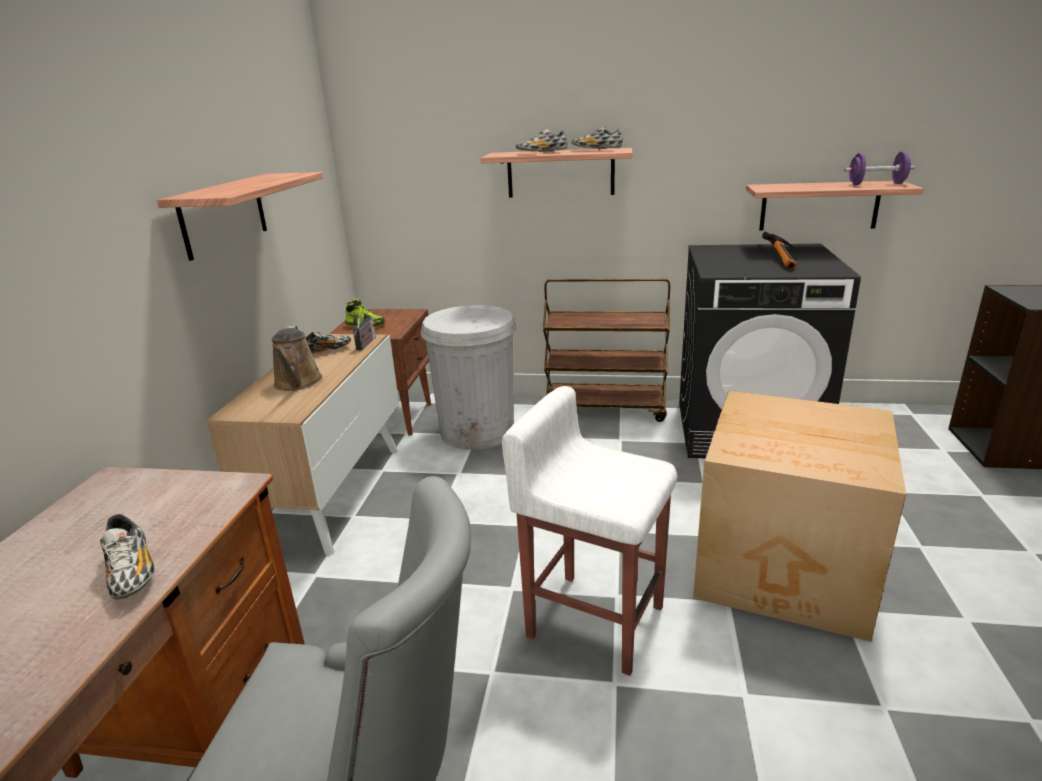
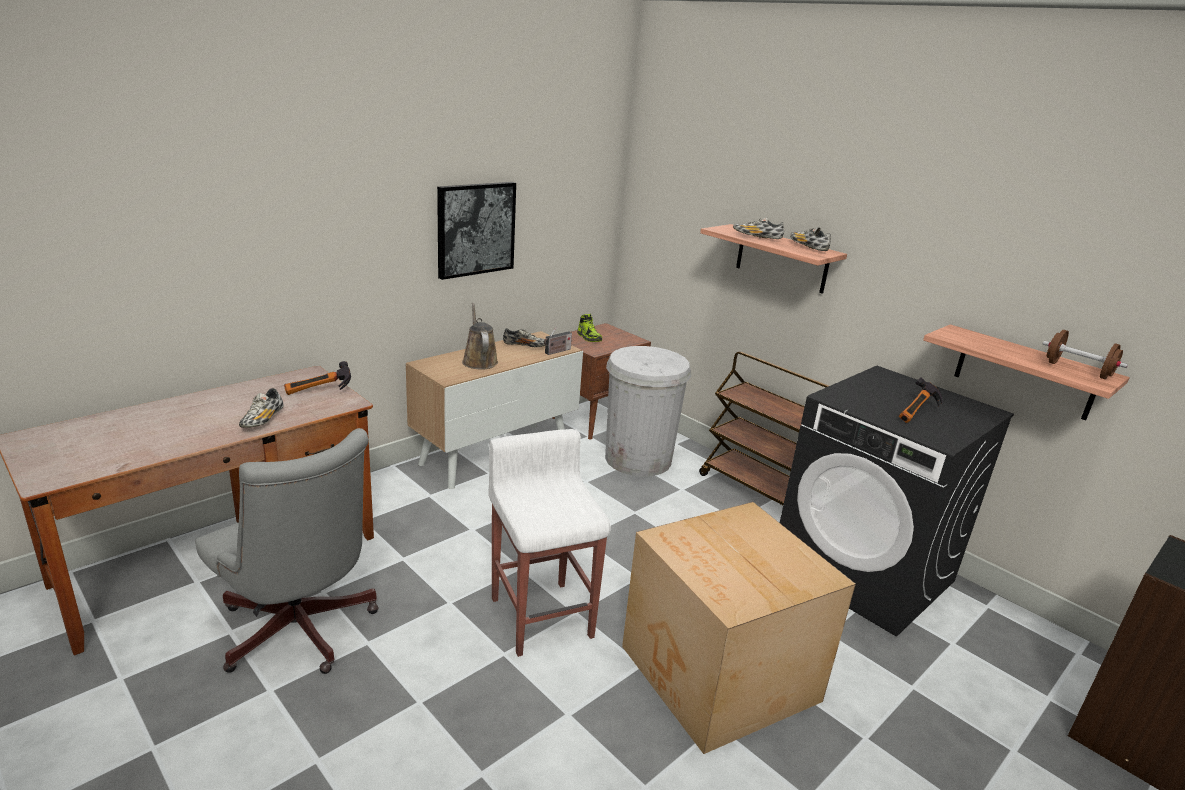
camera: 35 degrees right, 0 degrees up
shelf [157,172,323,261] -> picture [437,182,516,280]
brown watering can [272,325,322,391] -> brown watering can turned 135 degrees clockwise [462,303,498,370]
purple dumbbell [845,152,914,185] -> brown dumbbell [1042,330,1128,379]
none -> hammer [284,361,351,395]

